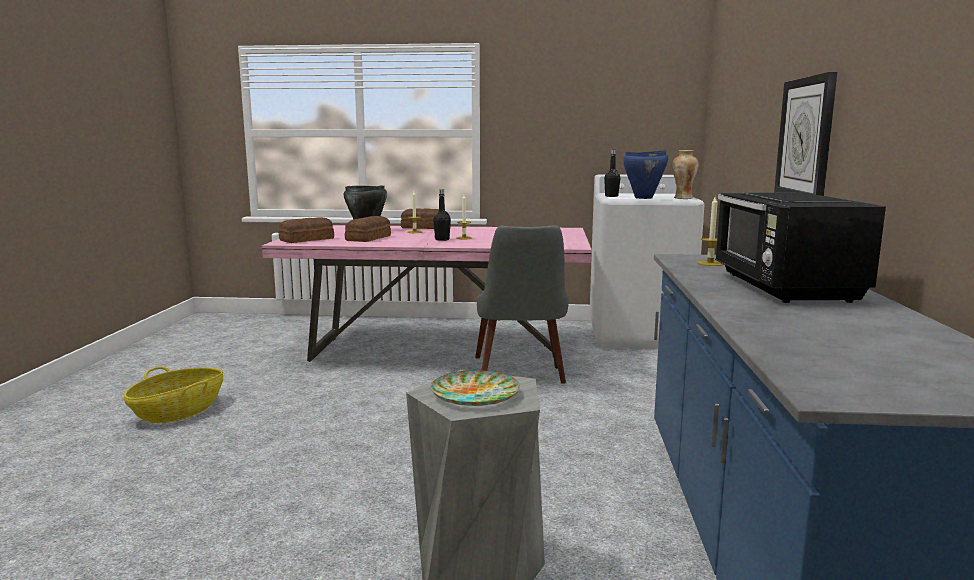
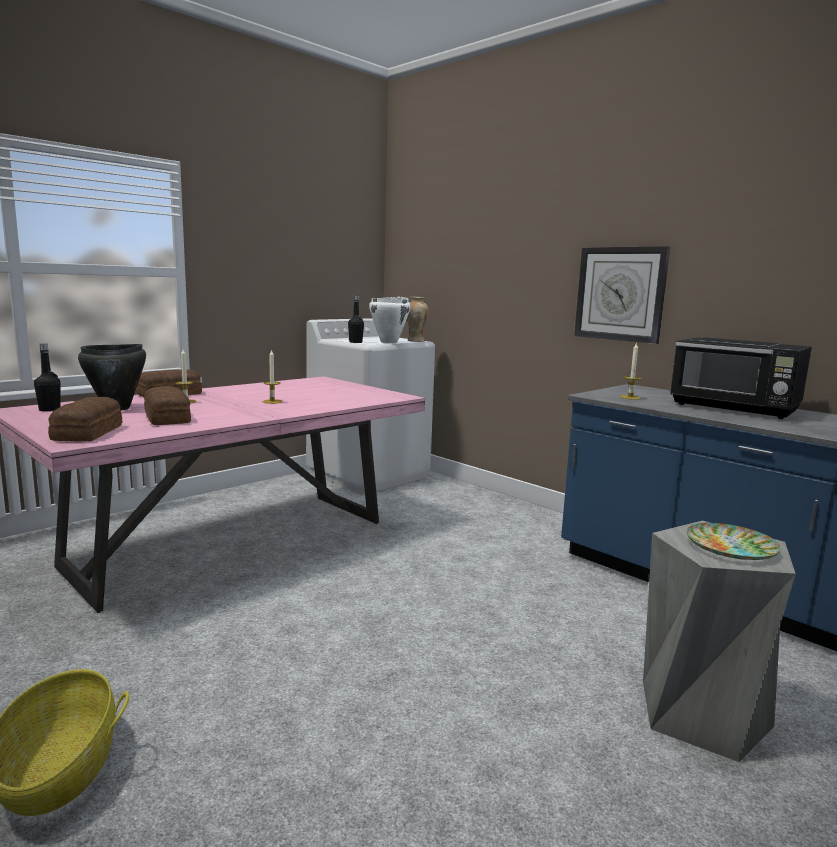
camera: 50 degrees left, 0 degrees up
black bottle [433,189,451,241] -> black bottle moved to [34,344,61,412]
grey chair [475,225,569,384] -> none
blue cooking pot [623,150,668,199] -> white cooking pot [369,297,410,344]

